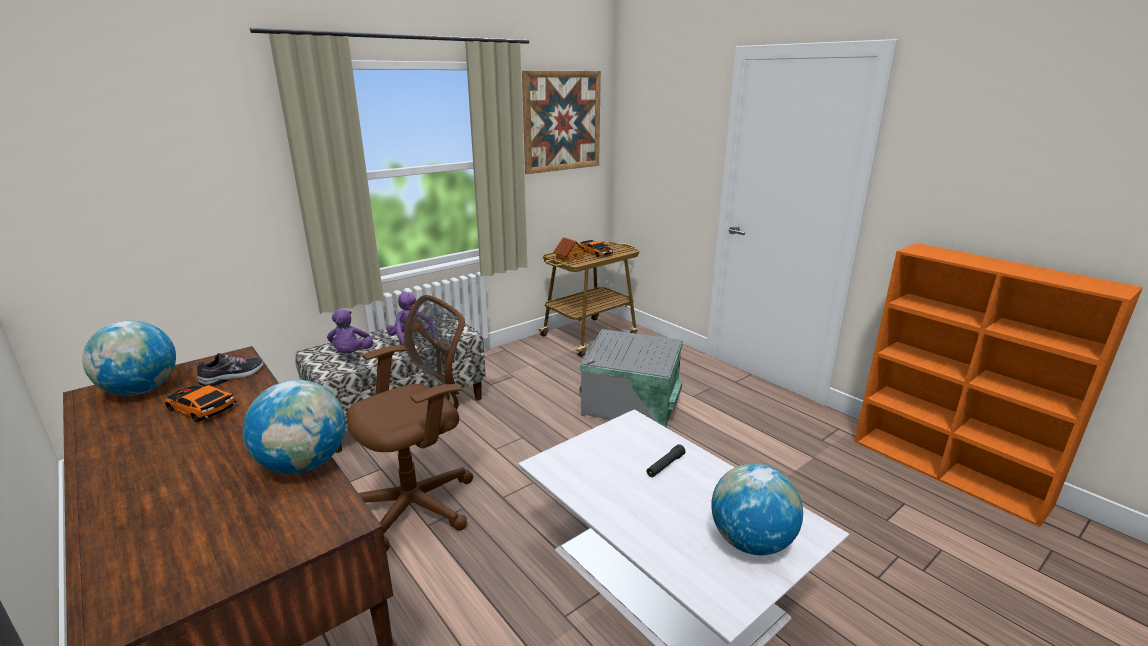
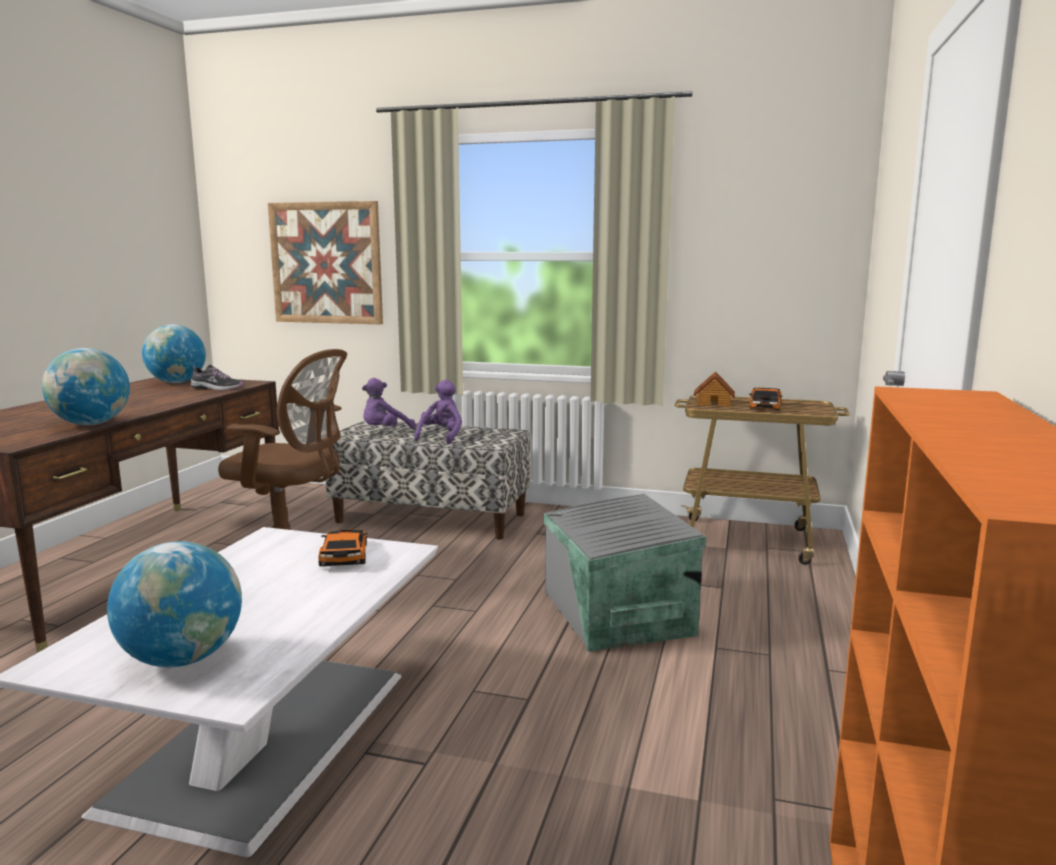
camera: 55 degrees right, 10 degrees down
toy car [164,384,236,422] -> toy car moved to [318,529,368,566]
picture [522,71,601,174] -> picture moved to [268,201,383,324]
black flashlight [647,444,685,477] -> none

